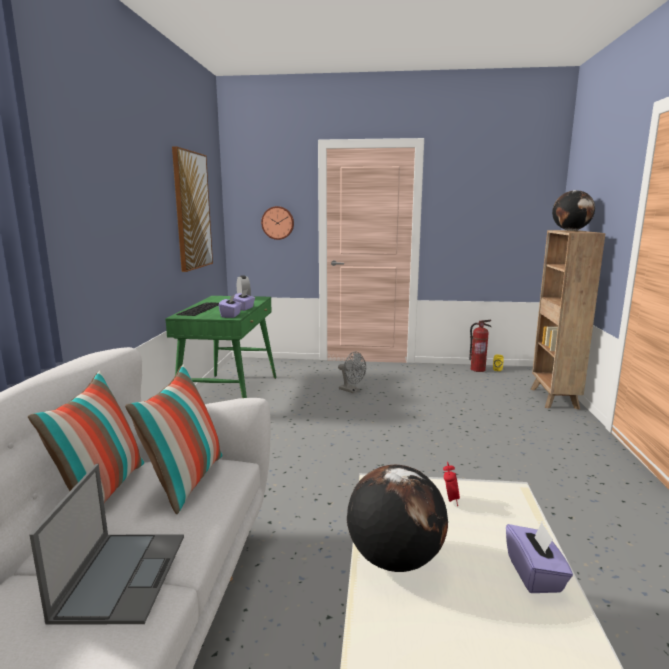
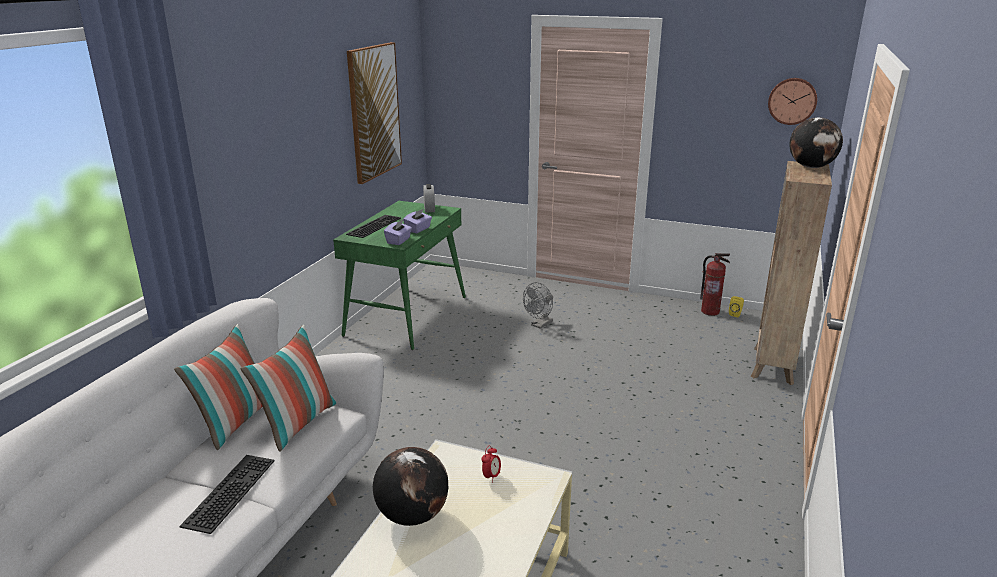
camera: 15 degrees right, 10 degrees up
laptop [30,464,184,625] -> keyboard [180,455,275,534]
wall clock [261,206,294,240] -> wall clock moved to [768,78,817,125]
grey fan [338,352,366,393] -> grey fan turned 75 degrees clockwise [523,282,553,329]
purple tissue box [506,522,573,593] -> none

